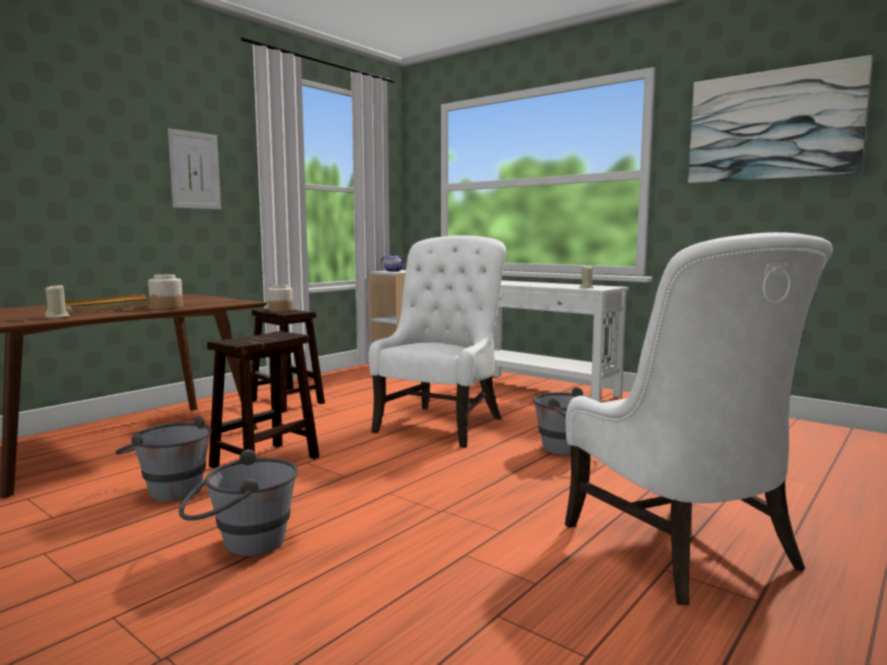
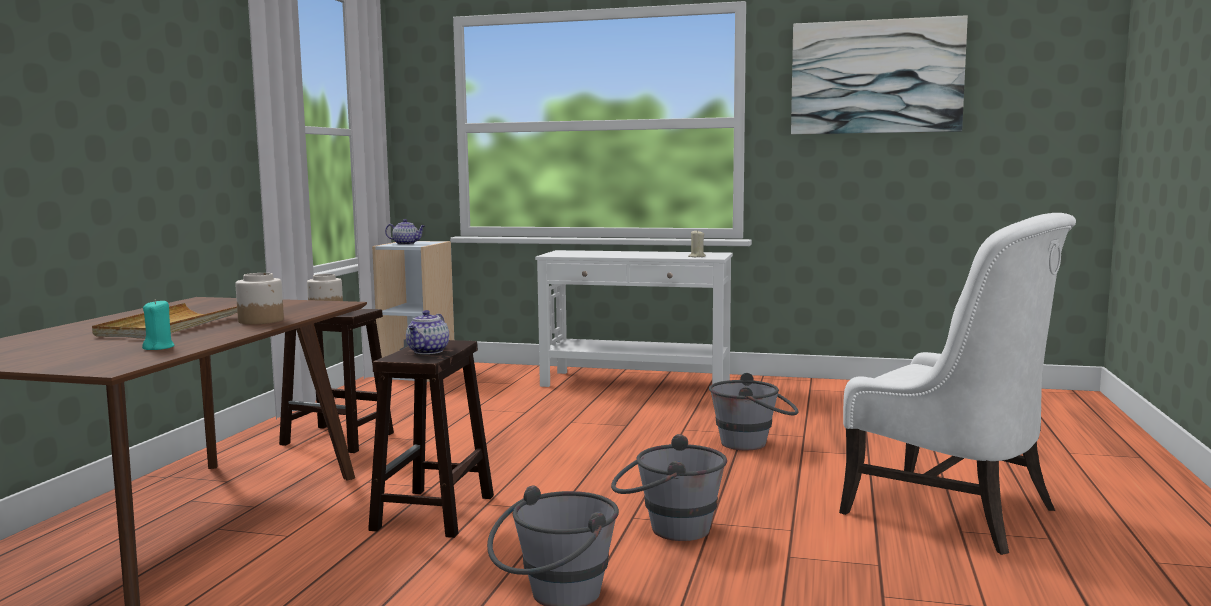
camera: 25 degrees left, 0 degrees up
beige candle [45,284,70,318] -> turquoise candle [142,299,175,350]
grey bucket [115,415,212,501] -> grey bucket moved to [611,434,727,541]
picture [168,128,221,209] -> none
white chair [368,235,506,448] -> none
none -> teapot [406,310,449,354]

